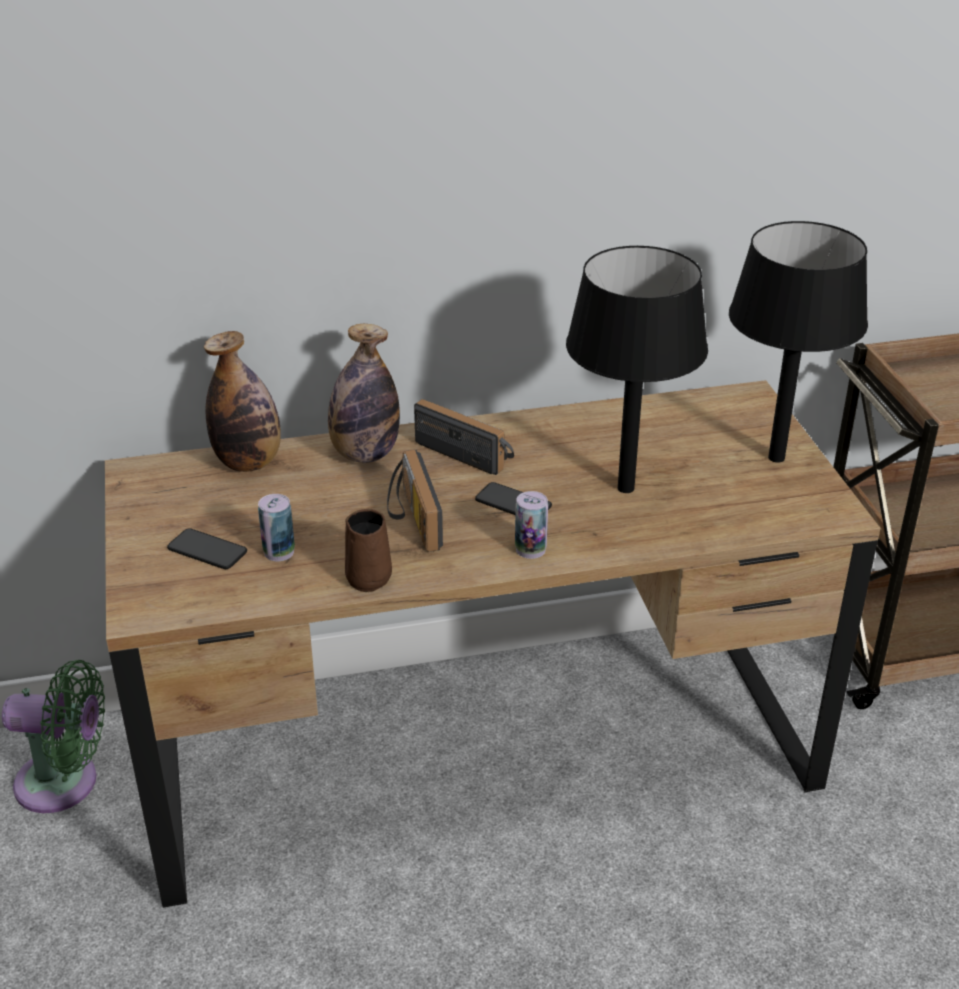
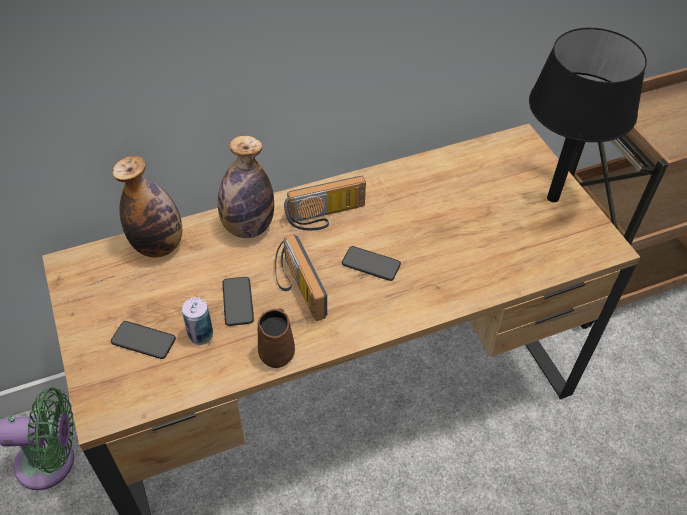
camera: 10 degrees left, 15 degrees up
radio [414,399,514,475] -> radio turned 135 degrees clockwise [284,176,366,230]
can [515,491,548,559] -> none
black table lamp [566,246,708,493] -> none
none -> phone [222,277,254,326]

